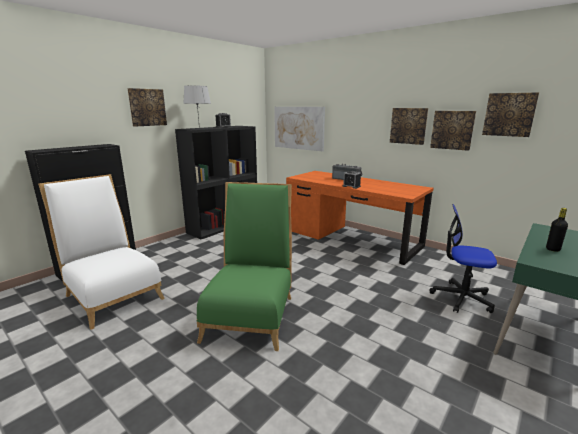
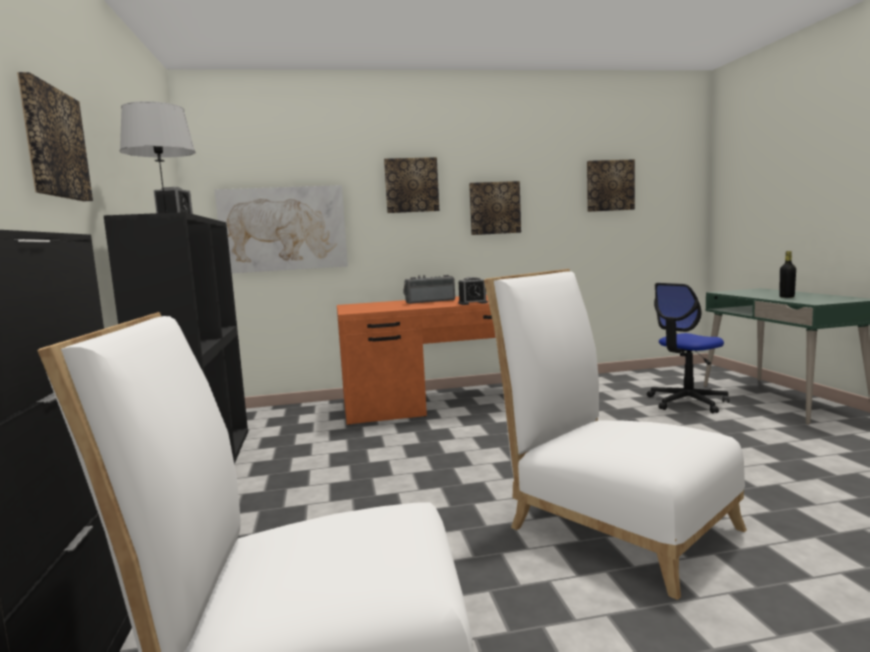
camera: 50 degrees left, 10 degrees down
green chair [197,182,292,351] -> white chair [484,269,747,600]
picture [430,111,476,151] -> picture moved to [384,157,439,213]

